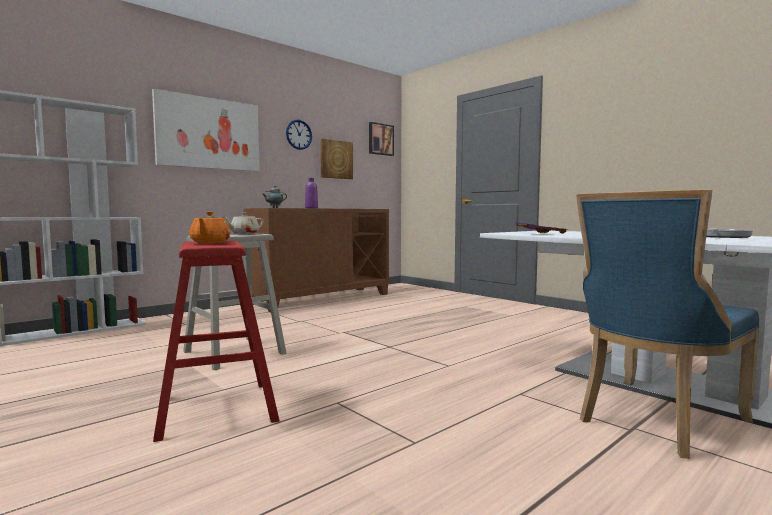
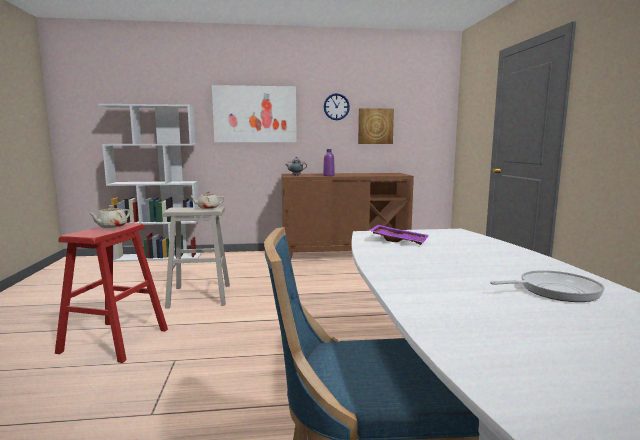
camera: 35 degrees right, 5 degrees up
orange teapot [189,212,231,243] -> beige teapot [89,205,130,228]
picture [369,122,394,156] -> none

